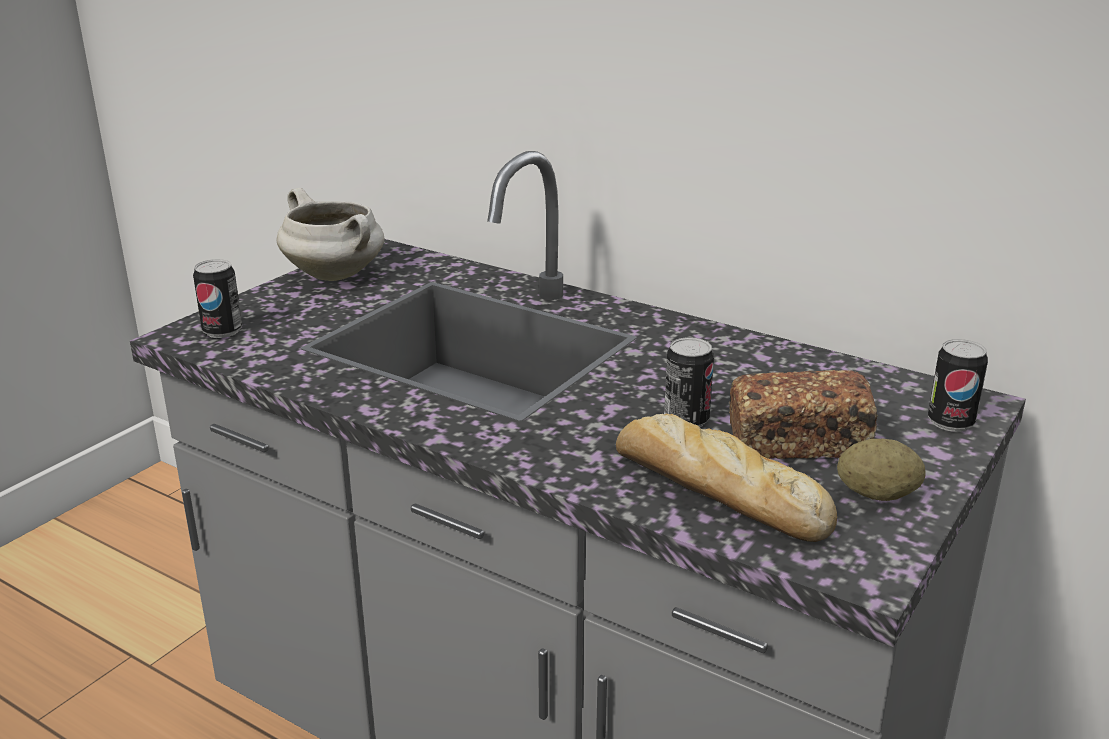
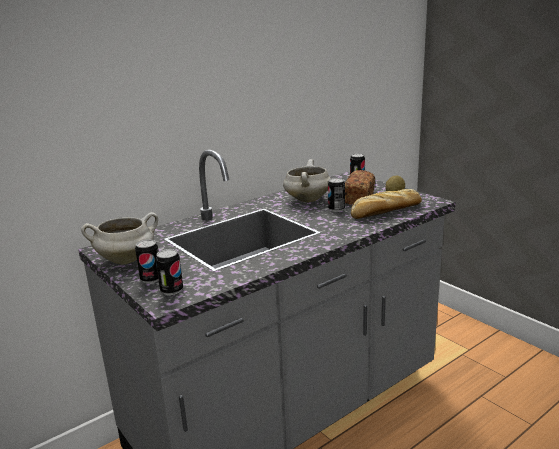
camera: 70 degrees left, 5 degrees down
none -> can [135,239,159,284]
none -> white cooking pot [283,159,331,202]

